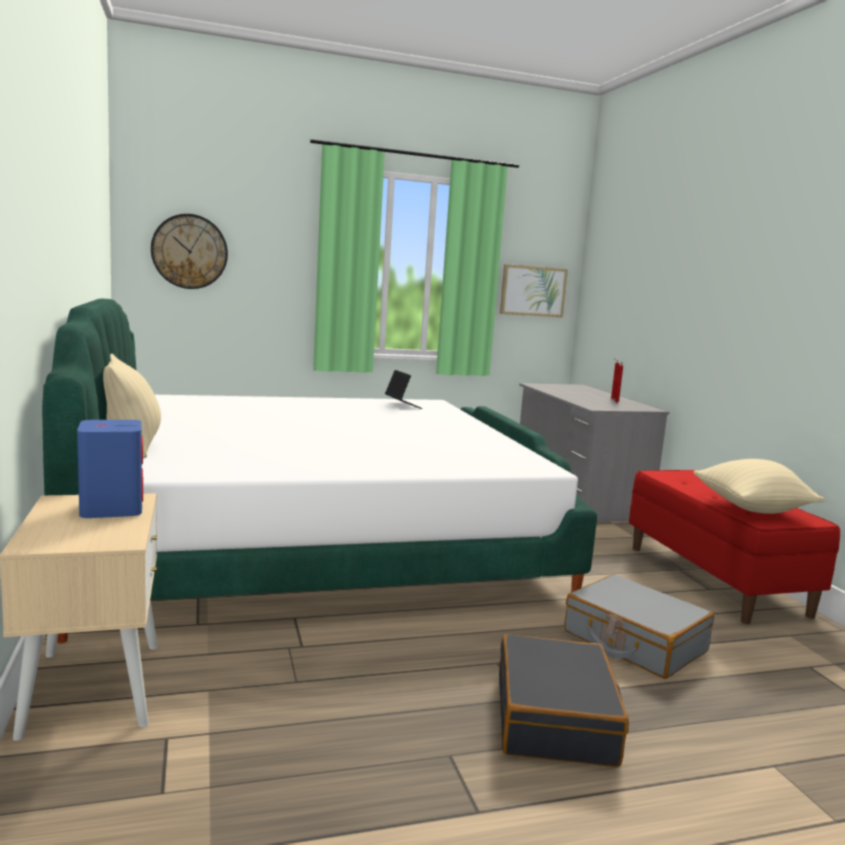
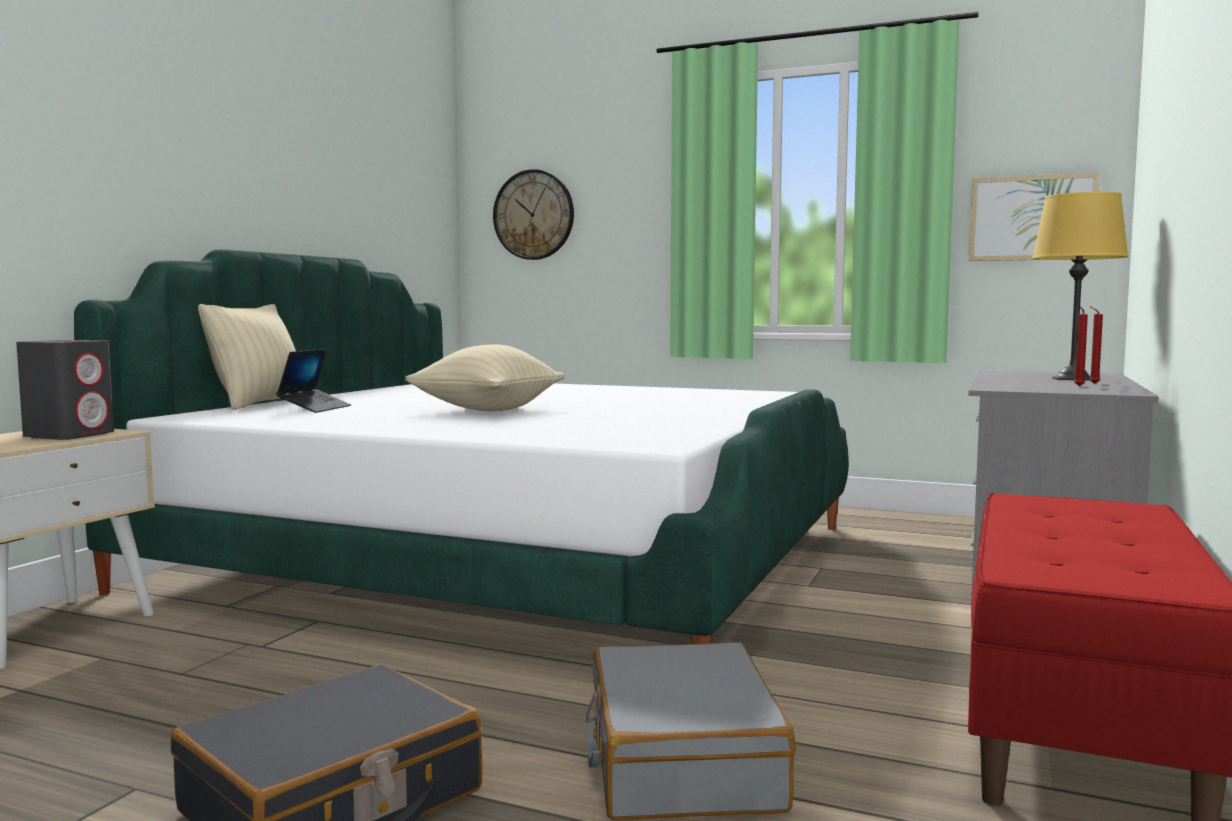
camera: 40 degrees right, 5 degrees down
blue speaker [77,420,143,518] -> grey speaker [16,340,114,440]
laptop [385,370,422,409] -> laptop moved to [276,349,351,413]
beige pillow [694,459,825,514] -> beige pillow moved to [405,344,565,411]
none -> yellow table lamp [1032,192,1129,380]

